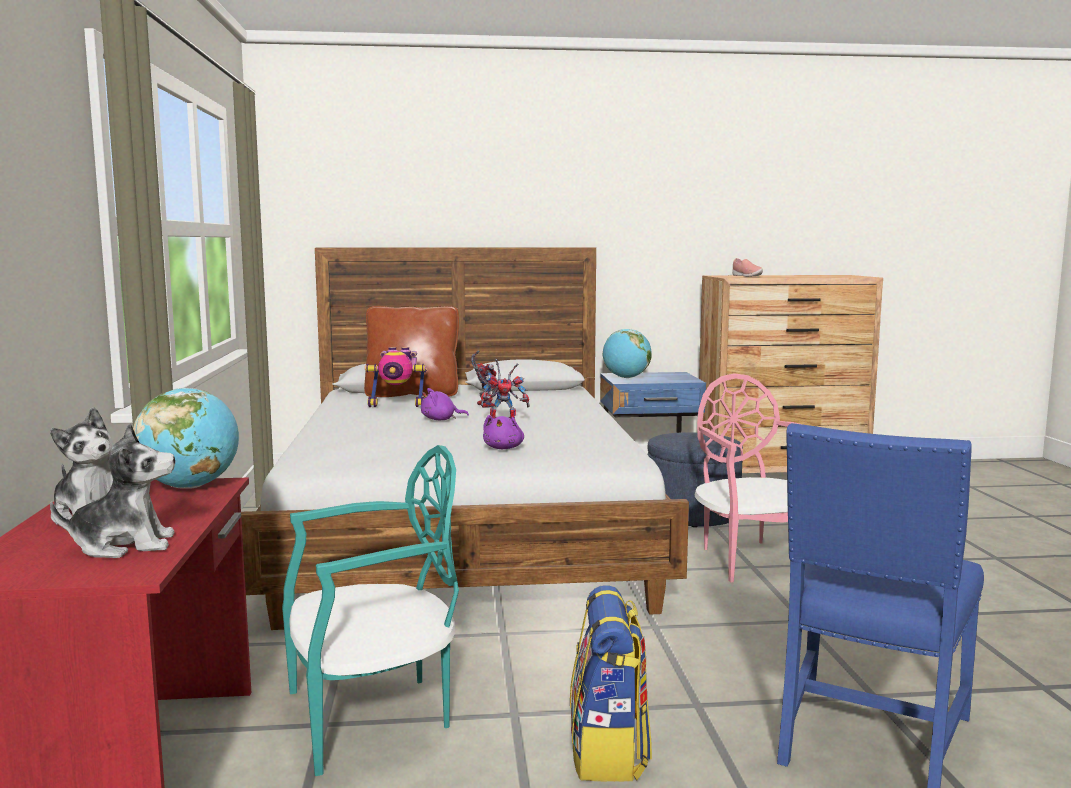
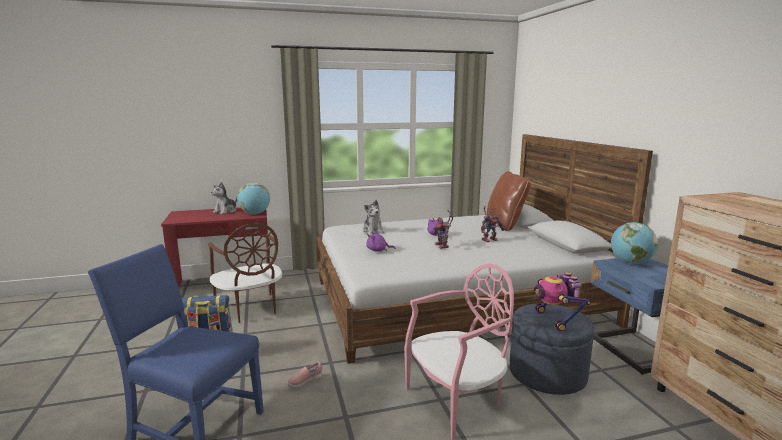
camera: 80 degrees right, 5 degrees up
plush toy [50,423,175,558] -> plush toy moved to [363,200,384,234]
turquoise chair [282,445,459,776] -> brown chair [208,223,282,323]
toy robot [365,347,427,407] -> toy robot moved to [534,272,591,332]
pink shoe [732,258,763,277] -> pink shoe moved to [287,362,323,388]

